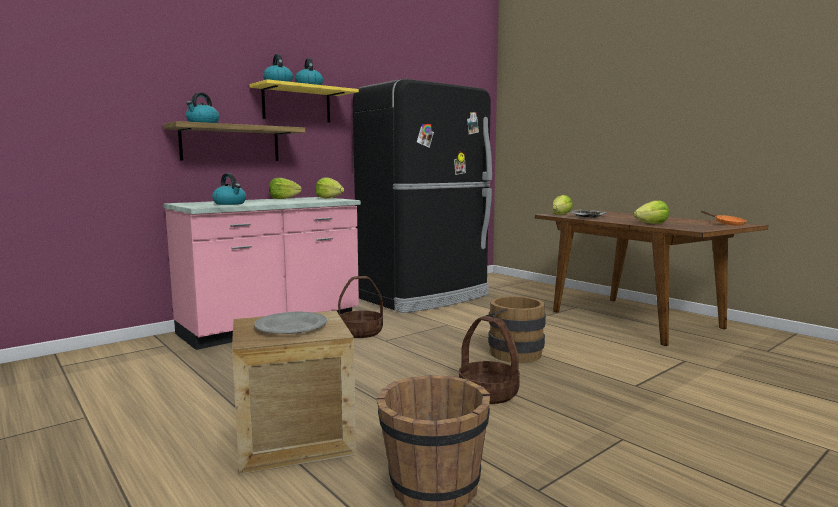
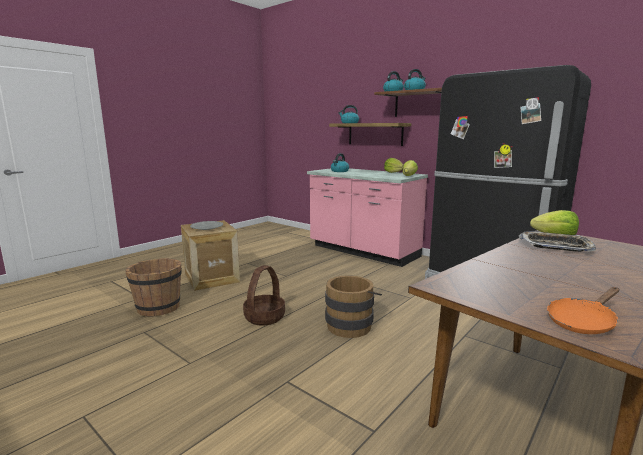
camera: 80 degrees right, 5 degrees up
yellow shelf [249,79,359,123] -> brown shelf [374,88,442,117]
basket [338,276,383,338] -> none
lettuce [633,200,669,224] -> none

